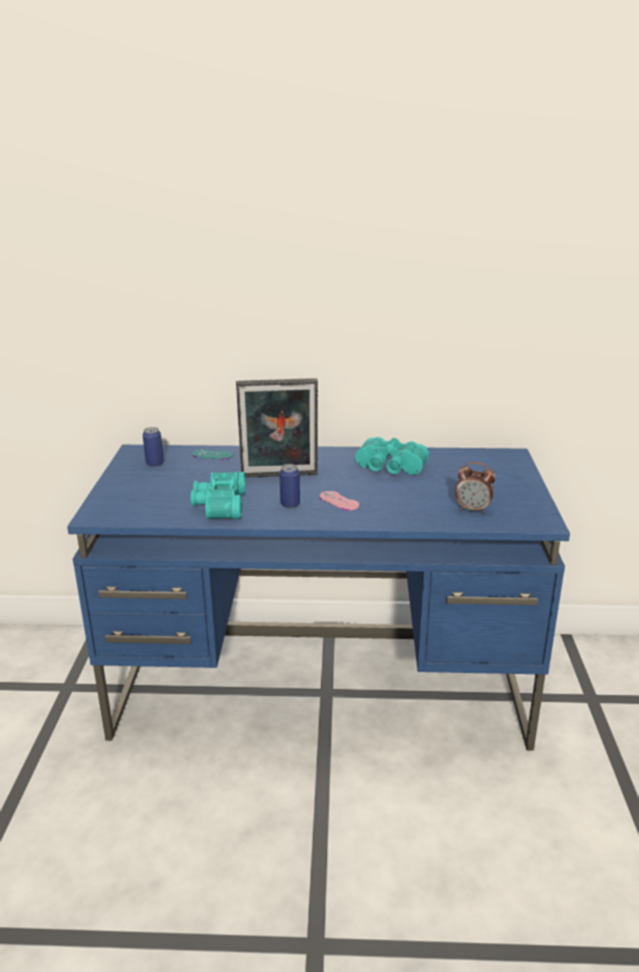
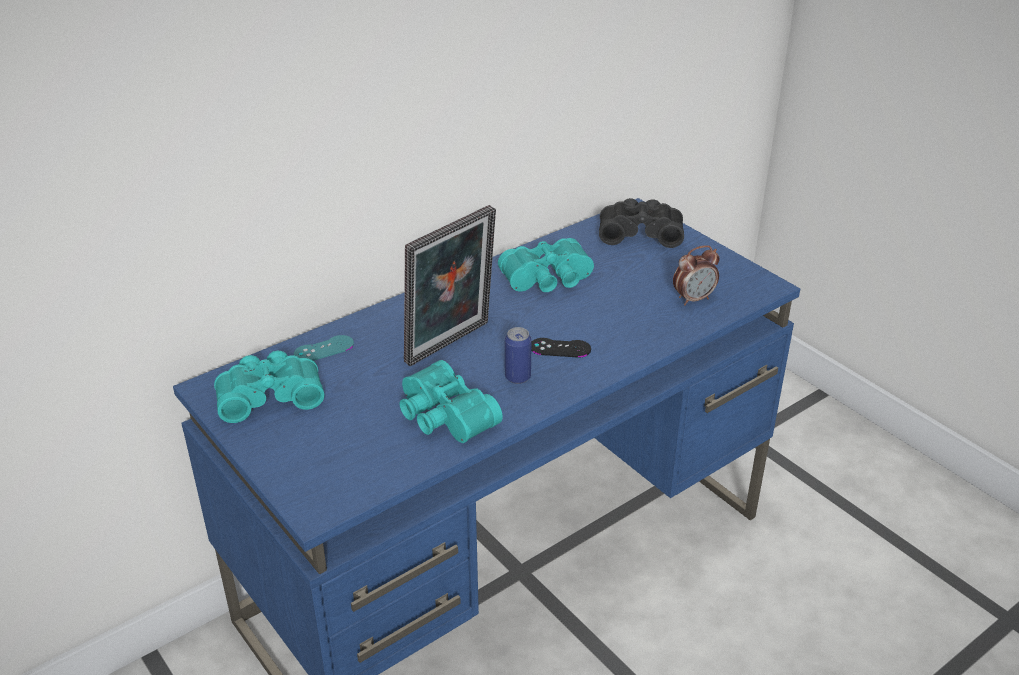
camera: 40 degrees left, 10 degrees up
can [143,427,164,467] -> turquoise binoculars [214,350,324,423]
pink game controller [320,491,359,510] -> black game controller [531,338,591,358]
none -> black binoculars [599,198,684,248]

